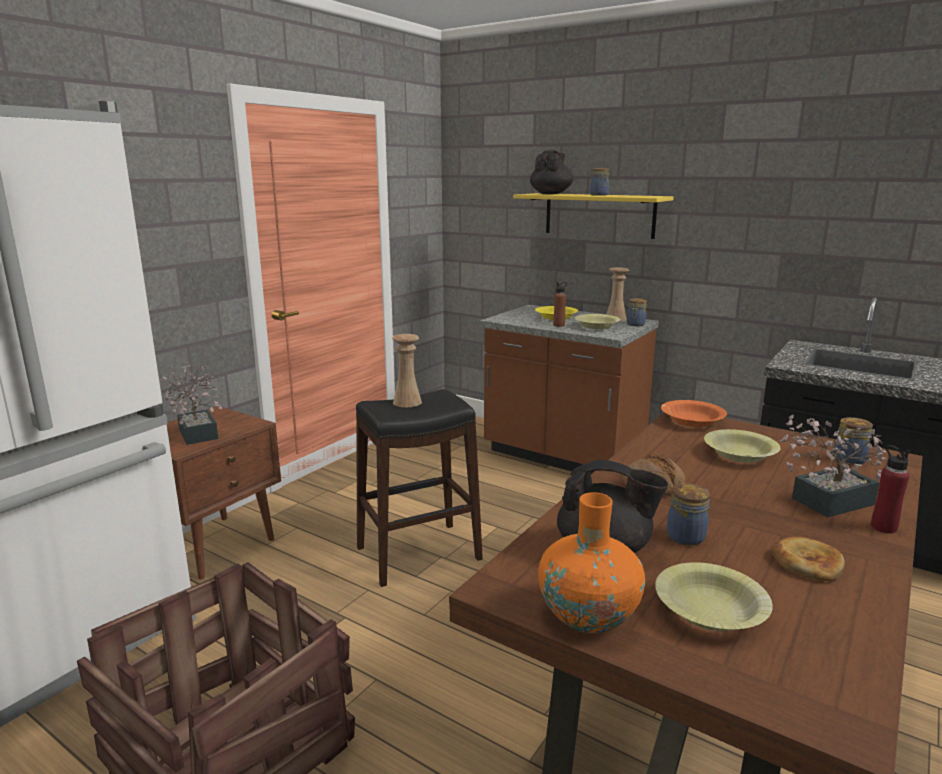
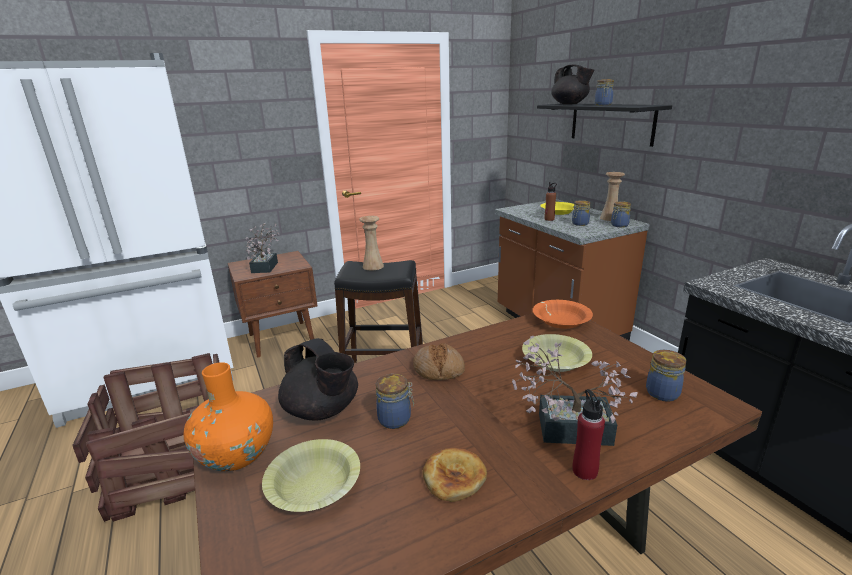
camera: 30 degrees right, 5 degrees up
yellow shelf [513,193,674,239] -> black shelf [537,104,672,147]
black teapot [530,150,573,194] -> black teapot turned 90 degrees clockwise [551,65,594,104]
yellow bowl [575,314,621,329] -> jar [572,200,591,226]

